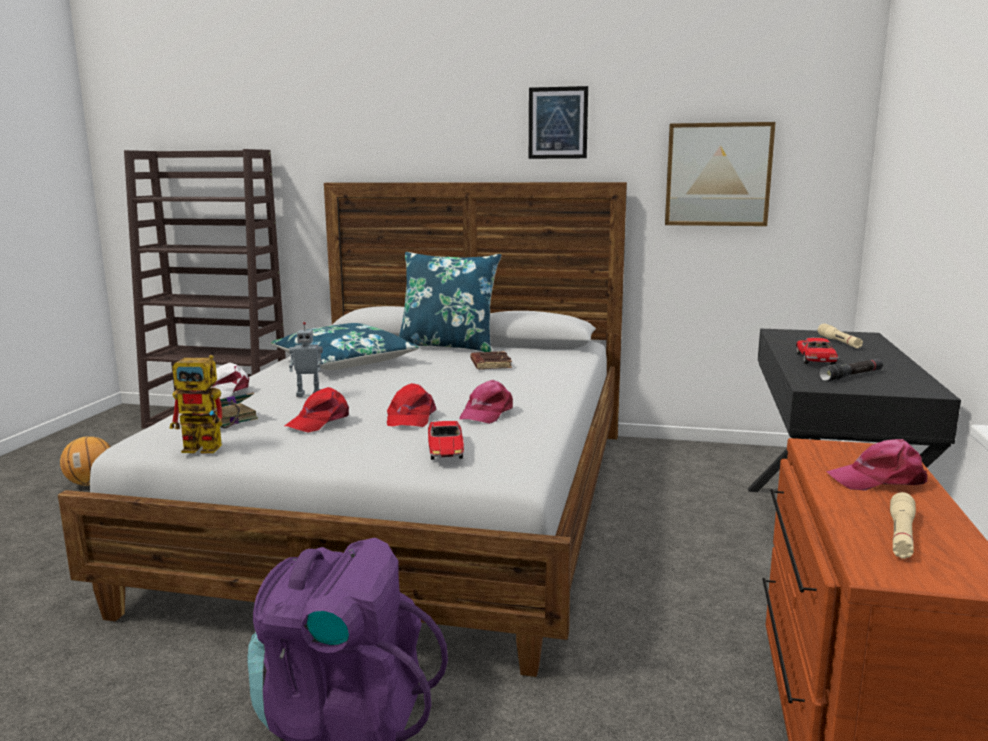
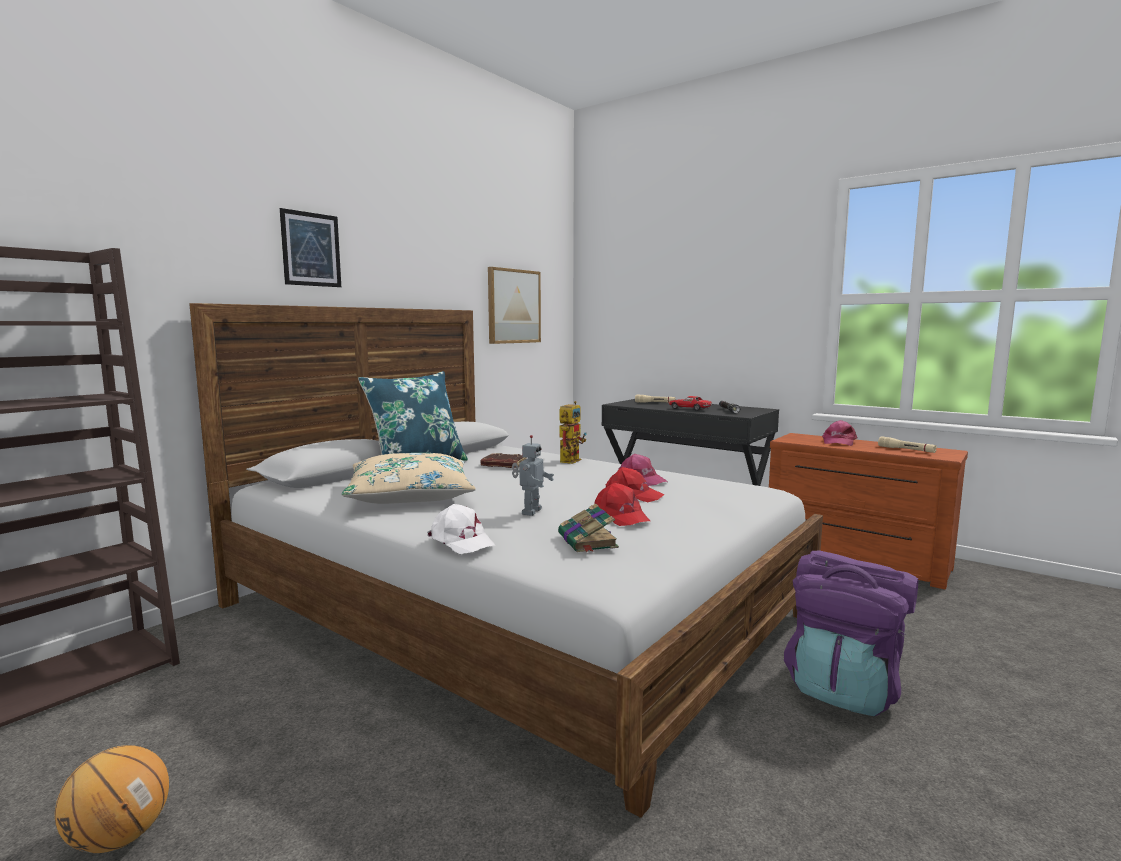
camera: 65 degrees left, 5 degrees down
toy robot [169,355,240,453] -> toy robot moved to [560,401,587,464]
blue pillow [271,323,419,370] -> beige pillow [342,453,476,504]
toy car [428,421,464,460] -> none
picture [529,86,588,159] -> picture moved to [280,208,341,287]

